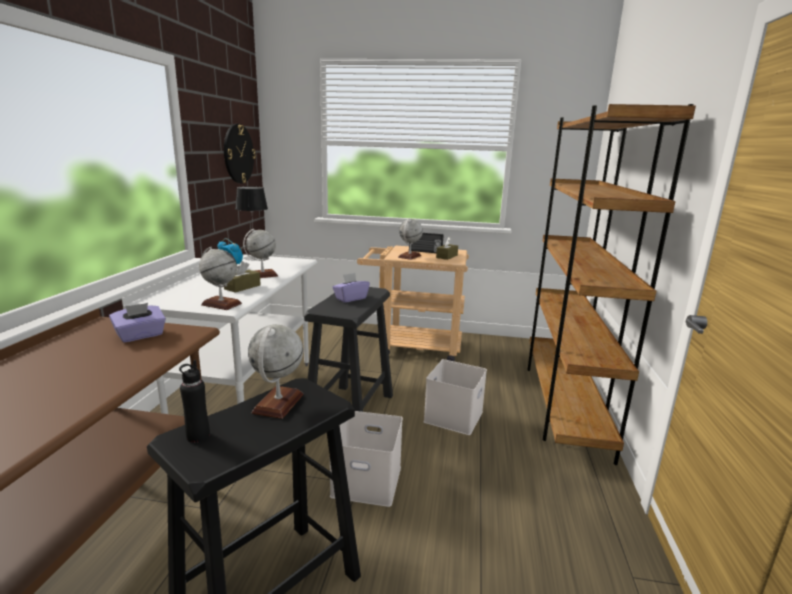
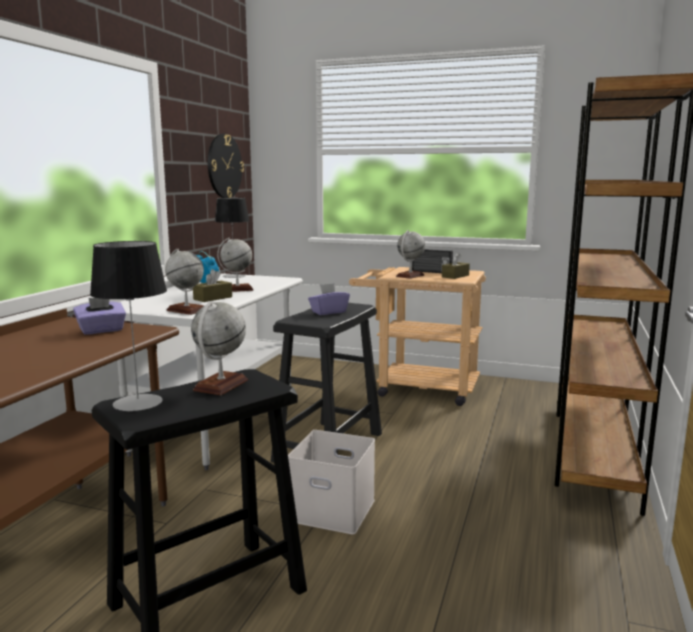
camera: 10 degrees right, 5 degrees down
black bottle [179,360,210,443] -> table lamp [90,241,167,411]
white storage box [424,359,487,435] -> none

